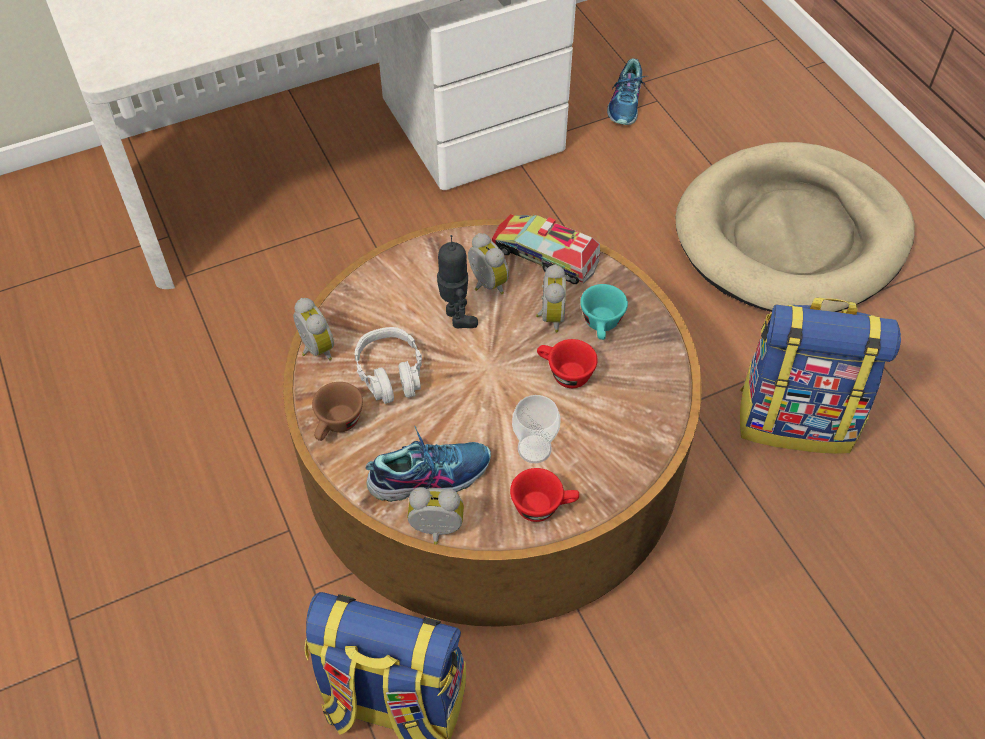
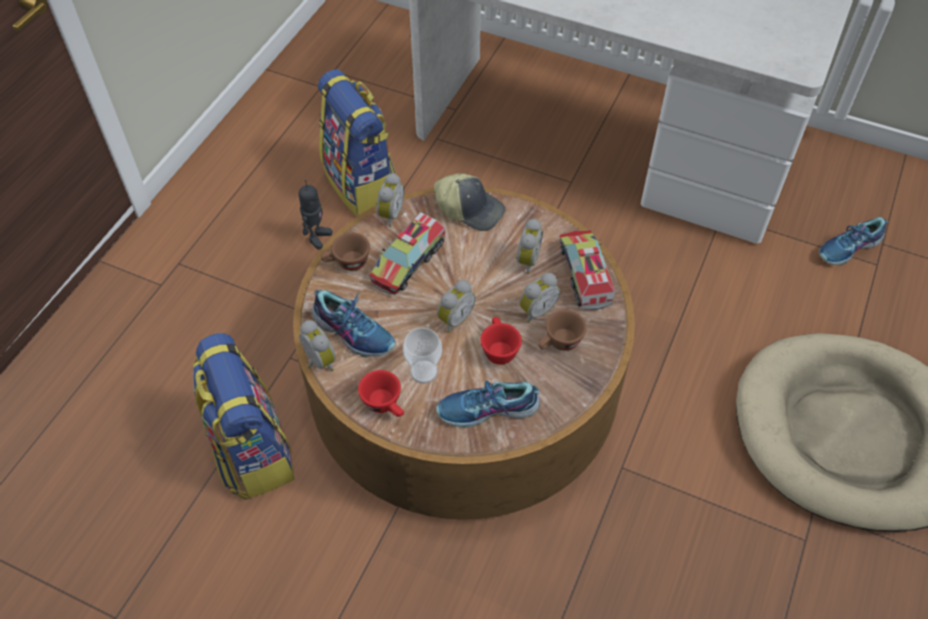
camera: 50 degrees right, 0 degrees up
grey headphones [355,327,422,404] -> toy truck [369,212,445,296]
toy robot [437,235,478,328] -> toy robot moved to [299,180,332,250]
turquoise cup [580,284,628,340] -> brown cup [538,310,587,351]
backpack [740,298,901,454] -> backpack moved to [318,69,396,216]
none -> cap [434,173,505,231]
none -> shoe [436,381,540,428]
none -> alarm clock [437,280,476,333]

